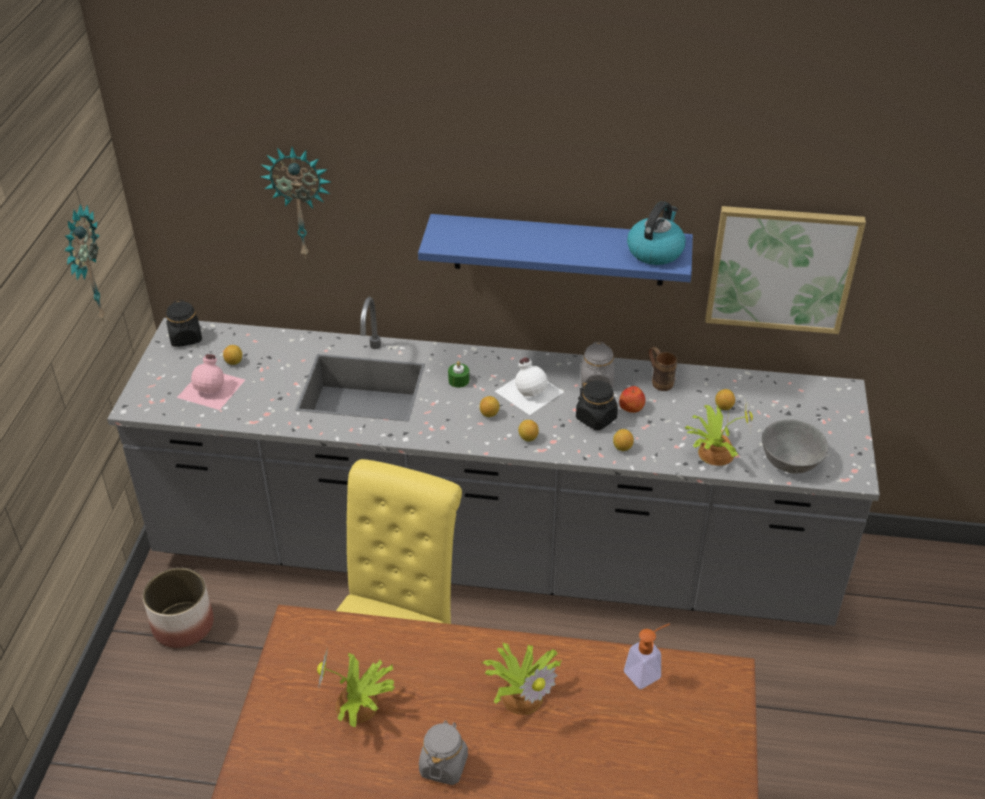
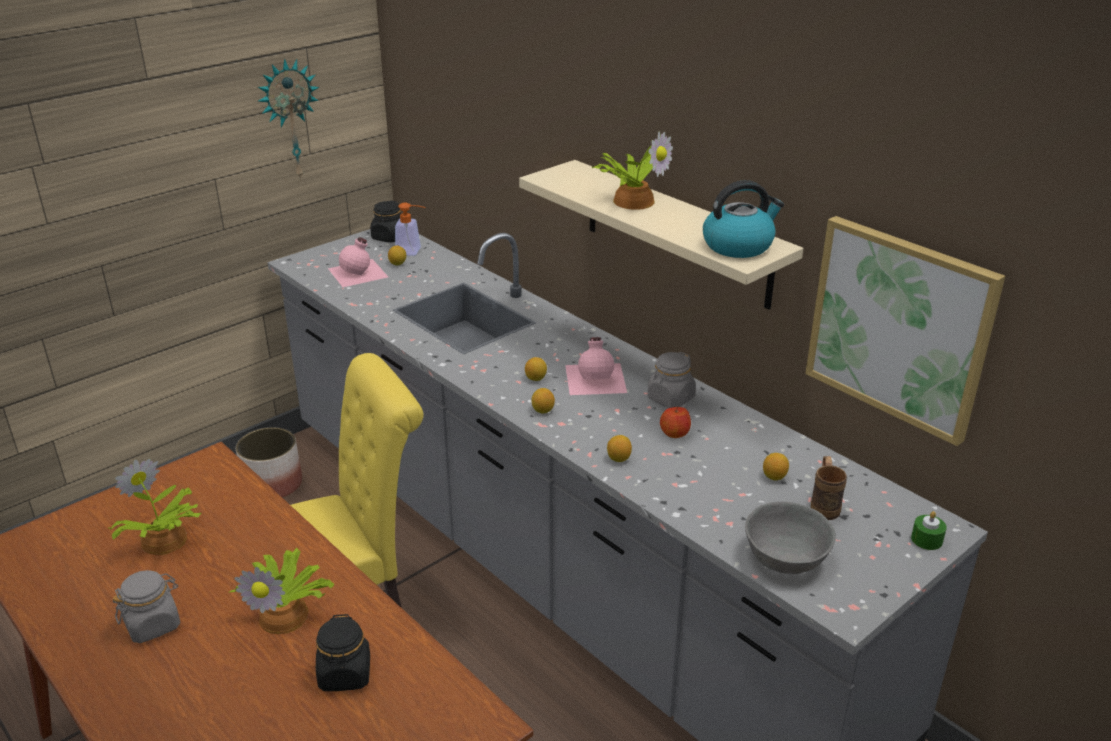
camera: 40 degrees right, 10 degrees down
wall clock [260,147,331,259] -> none
blue shelf [418,214,693,286] -> beige shelf [519,160,803,310]
green candle [448,361,469,388] -> green candle moved to [911,511,947,550]
white bottle [495,358,564,415] -> pink bottle [565,337,627,395]
black jar [576,380,618,430] -> black jar moved to [316,614,370,691]
soap dispenser [624,623,670,689] -> soap dispenser moved to [395,202,426,256]
brown mug [648,347,677,391] -> brown mug moved to [811,456,847,520]
potted plant [685,398,753,466] -> potted plant moved to [592,131,673,210]

